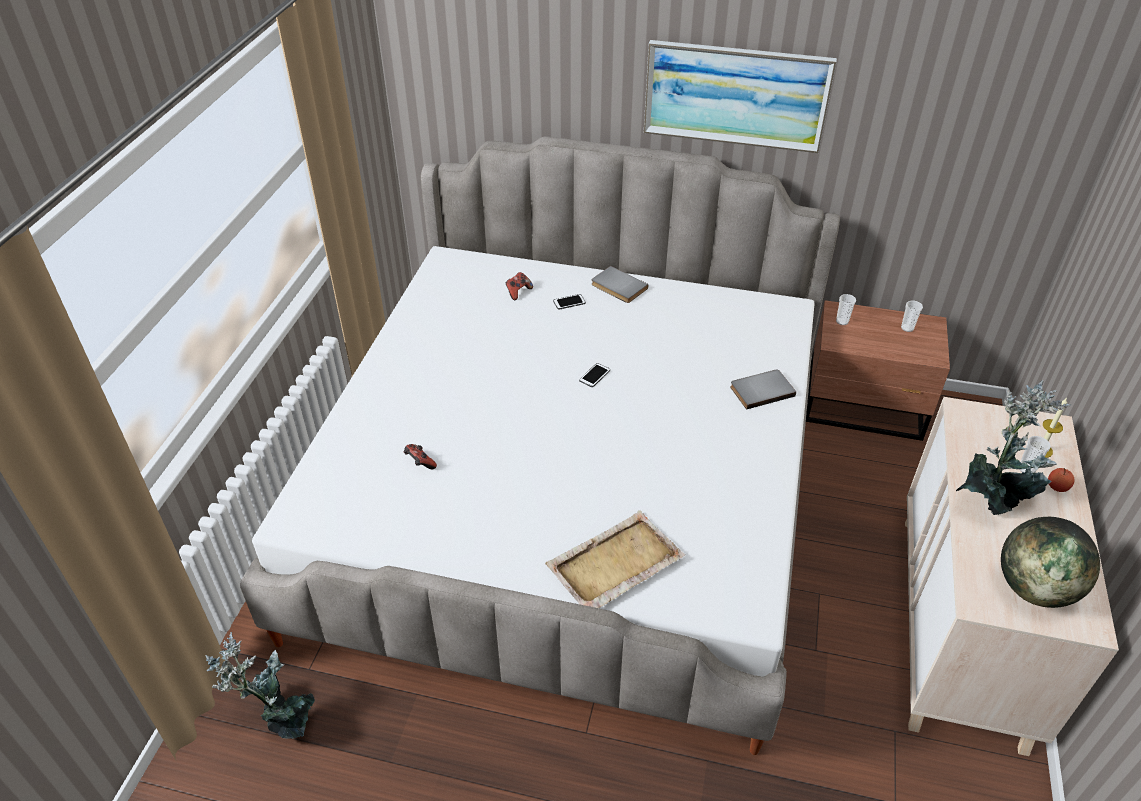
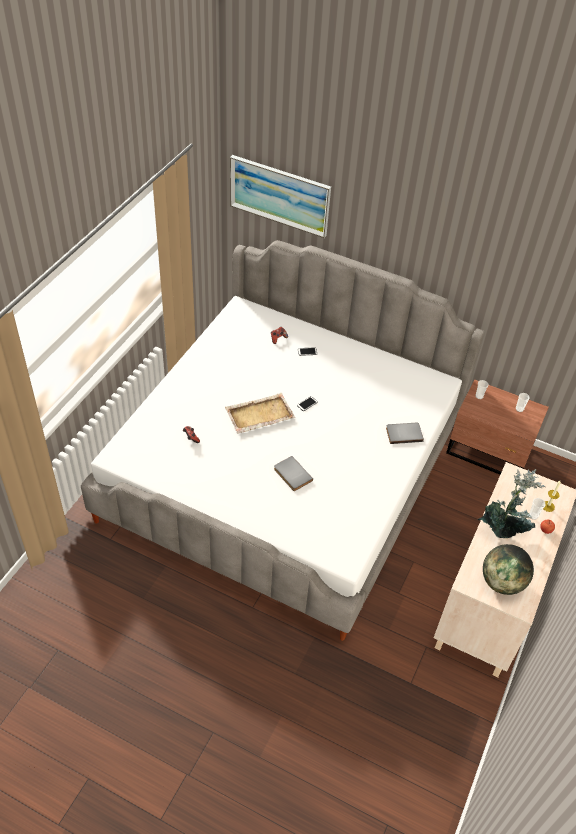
camera: 10 degrees right, 5 degrees up
potted plant [206,632,315,739] -> none
beige tray [545,510,685,608] -> beige tray moved to [225,393,295,433]
grey book [592,266,648,303] -> grey book moved to [274,456,313,491]
picture [644,40,837,153] -> picture moved to [230,155,331,238]

